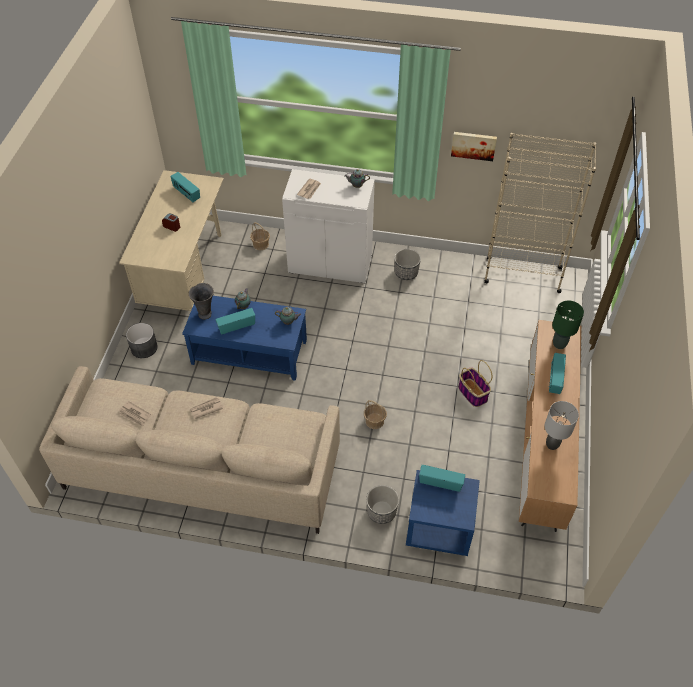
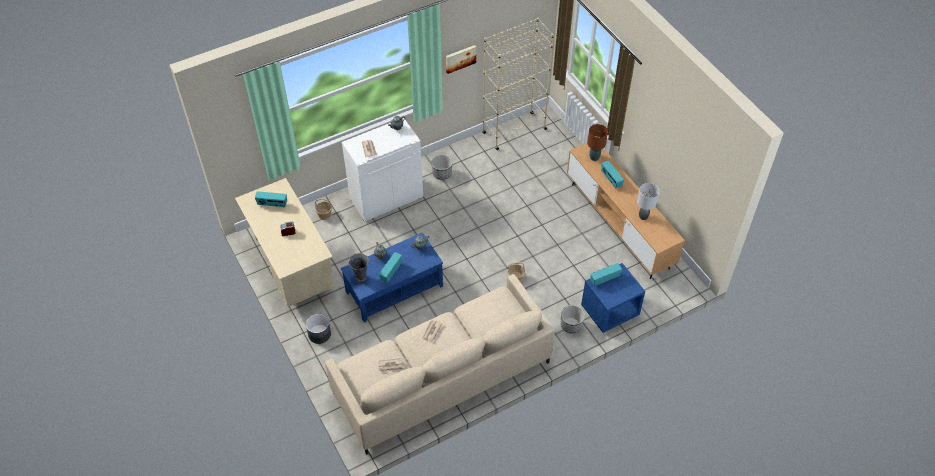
camera: 40 degrees left, 0 degrees up
basket [458,360,492,407] -> none
green table lamp [552,300,584,349] -> brown table lamp [587,124,608,161]

